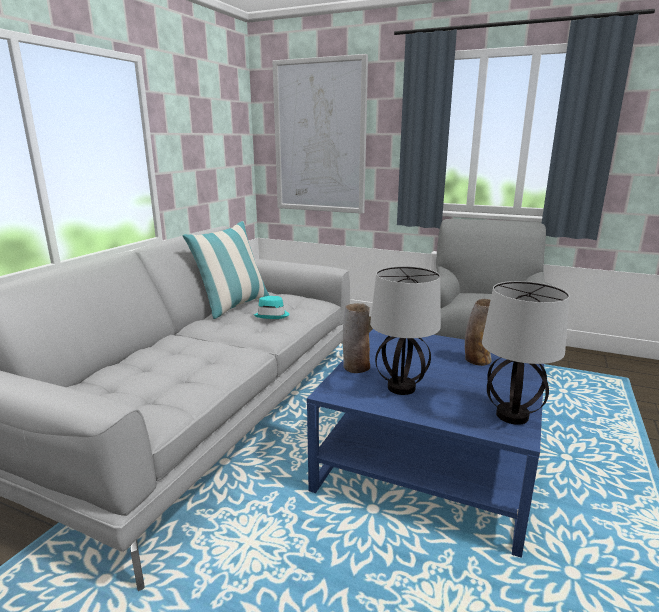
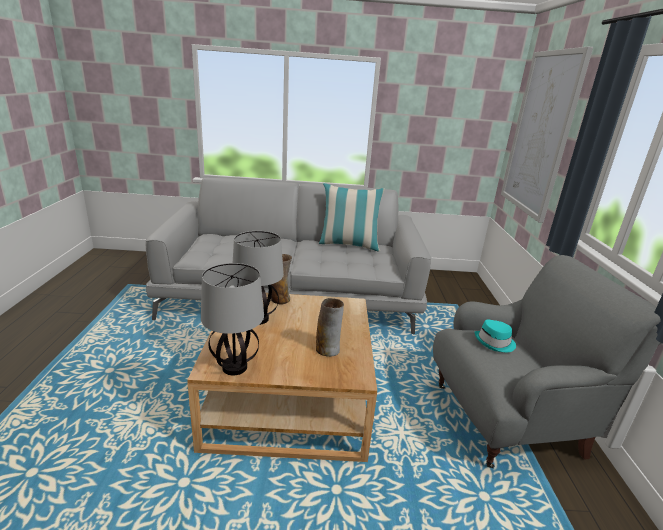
camera: 65 degrees right, 5 degrees up
turquoise hat [254,296,289,319] -> turquoise hat moved to [475,320,516,352]
blue coffee table [307,329,544,558] -> beige coffee table [187,293,377,462]

